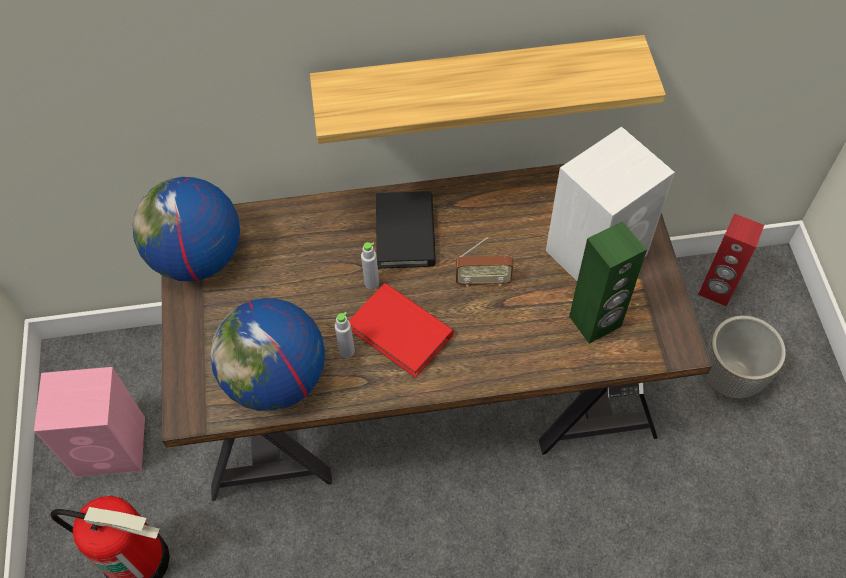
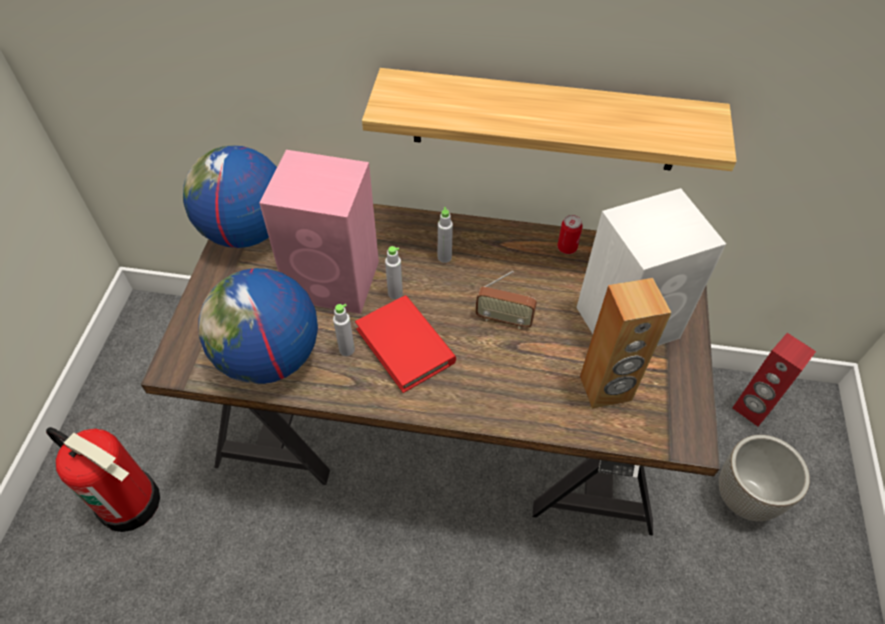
camera: 15 degrees right, 5 degrees down
pink speaker [34,367,145,477] -> pink speaker moved to [259,150,379,314]
black book [376,191,436,269] -> grey bottle [438,207,453,263]
green speaker [569,222,647,344] -> brown speaker [580,278,672,409]
none -> can [557,215,583,254]

